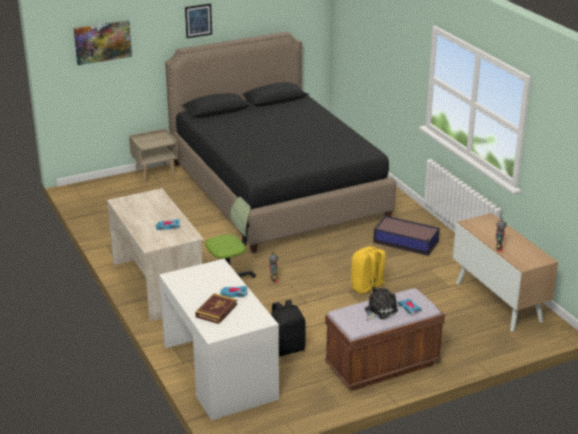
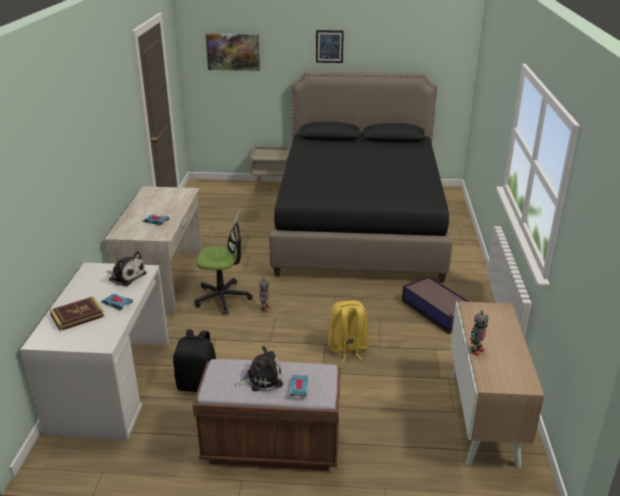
camera: 30 degrees right, 0 degrees up
none -> plush toy [106,251,147,286]

